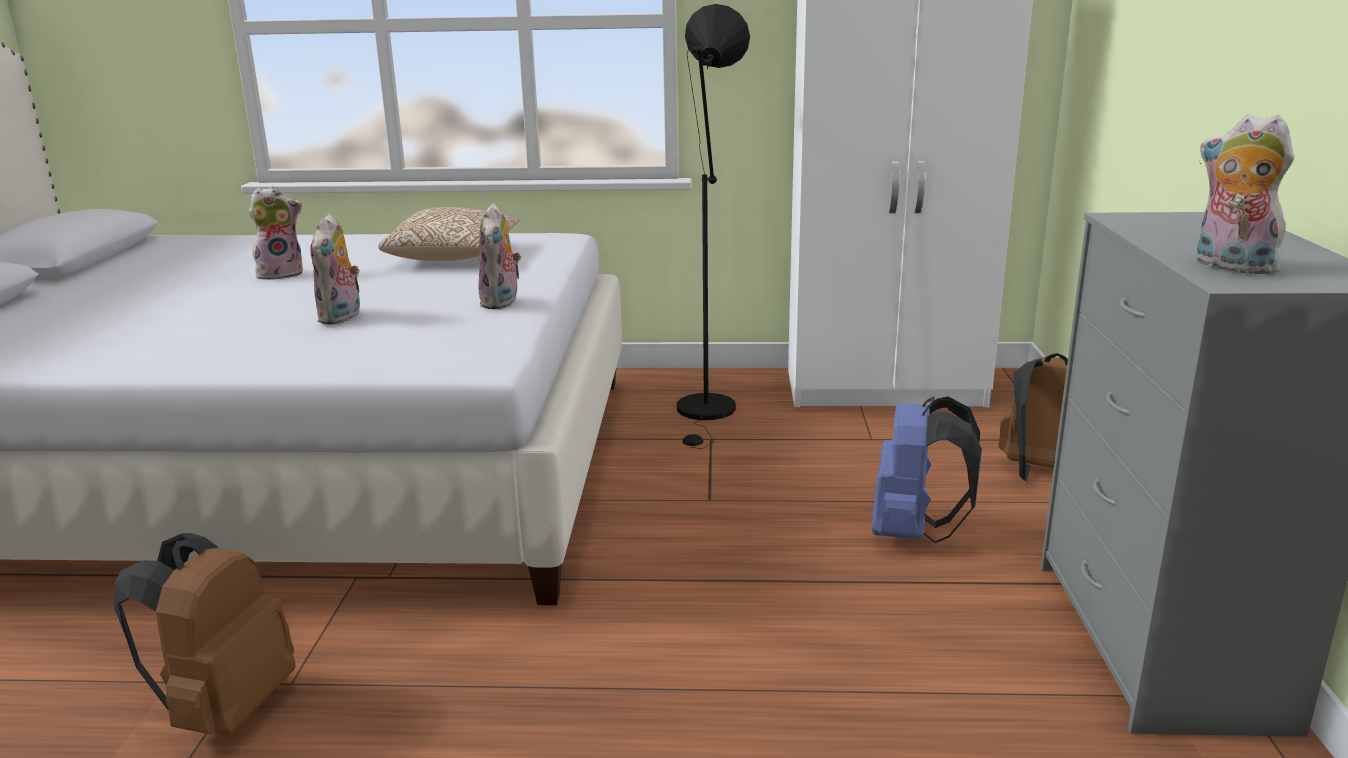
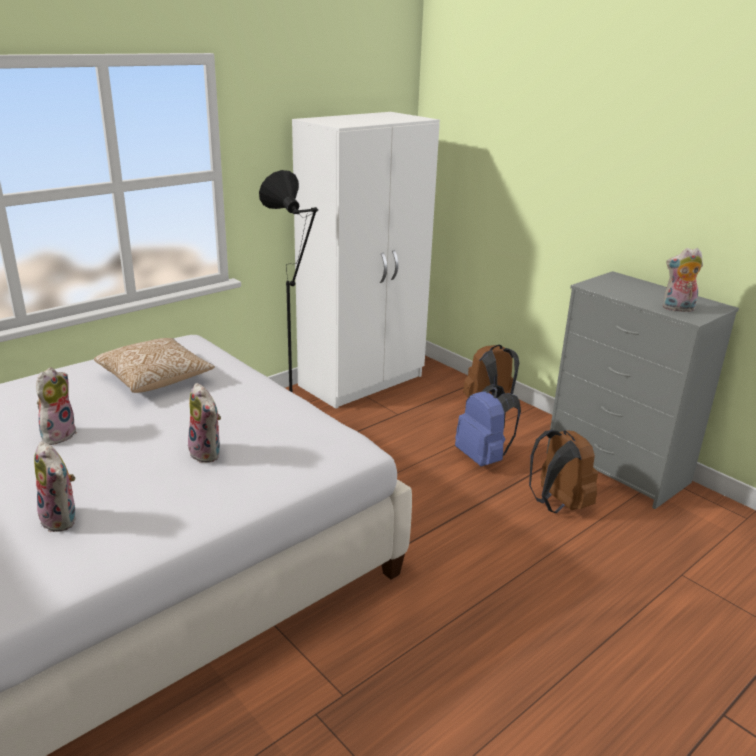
camera: 45 degrees left, 5 degrees up
brown backpack [114,533,296,735] -> brown backpack moved to [529,430,598,513]
plush toy [478,203,521,309] -> plush toy moved to [34,441,76,532]

